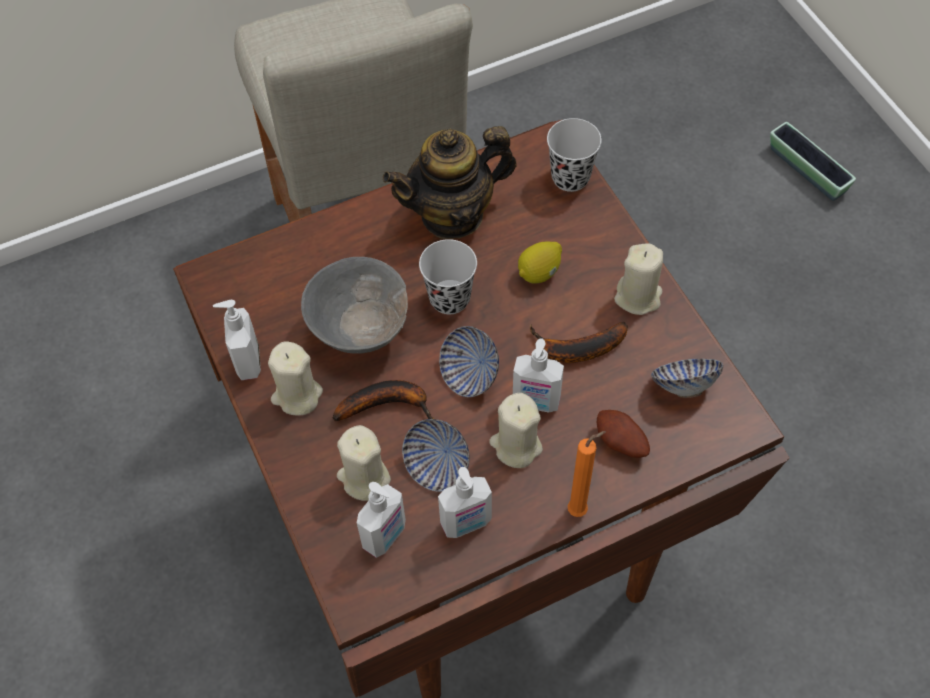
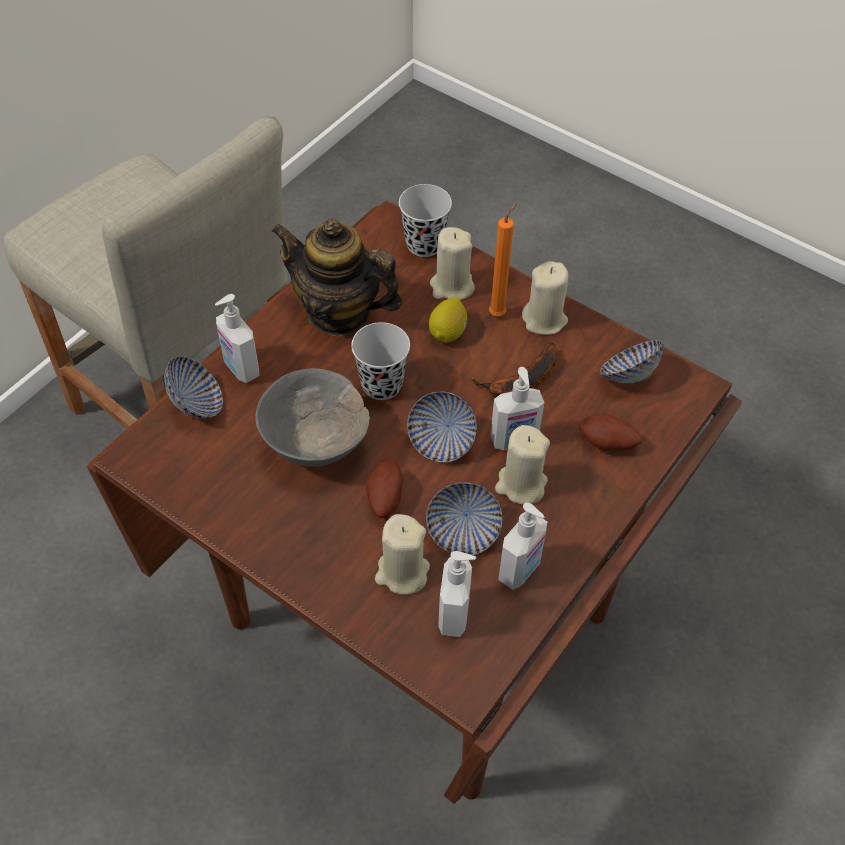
camera: 30 degrees left, 5 degrees down
soap dispenser [213,300,261,380] -> soap dispenser moved to [215,294,260,383]
beige candle [268,341,323,416] -> beige candle moved to [430,227,475,300]
banana [333,380,434,422] -> potato [366,460,403,518]
teapot [383,126,517,239] -> teapot turned 75 degrees clockwise [271,218,403,336]
orange candle [568,431,606,517] -> orange candle moved to [489,203,517,316]
planter [770,122,856,201] -> none
none -> bowl [164,356,223,419]

